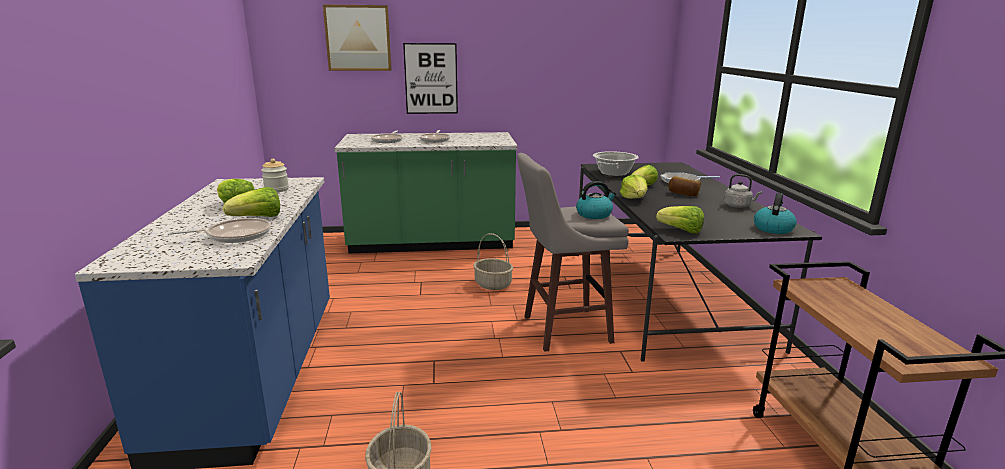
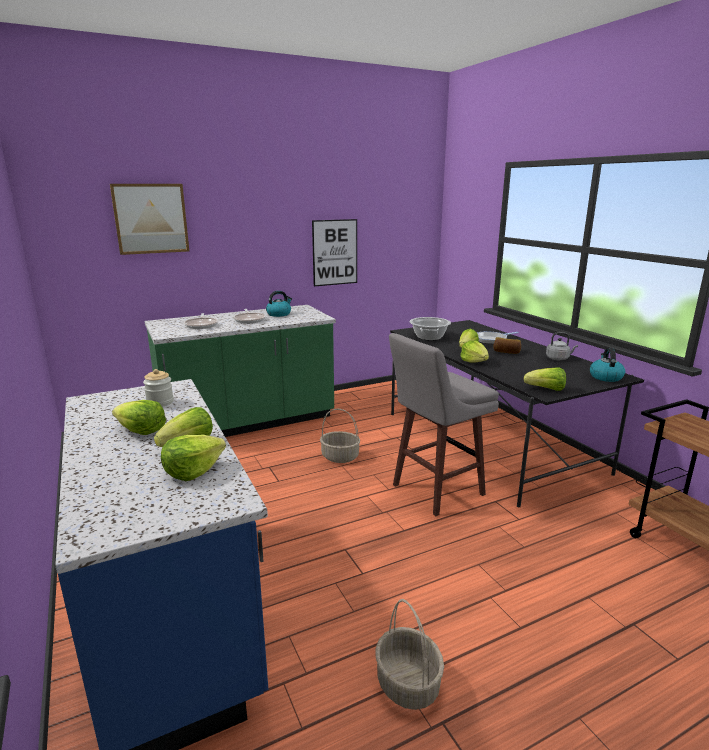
camera: 20 degrees left, 0 degrees up
frying pan [169,218,271,243] -> lettuce [161,435,226,481]
picture [403,43,458,114] -> picture moved to [312,219,357,286]
kettle [576,181,616,219] -> kettle moved to [266,291,292,317]

